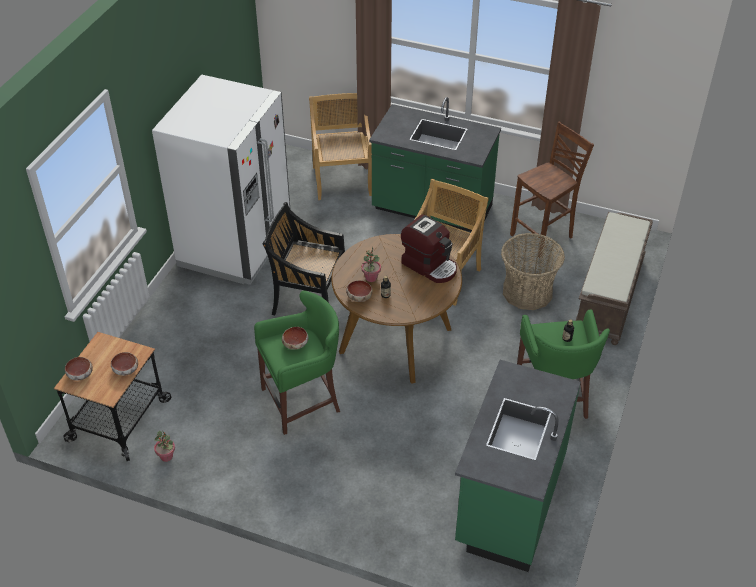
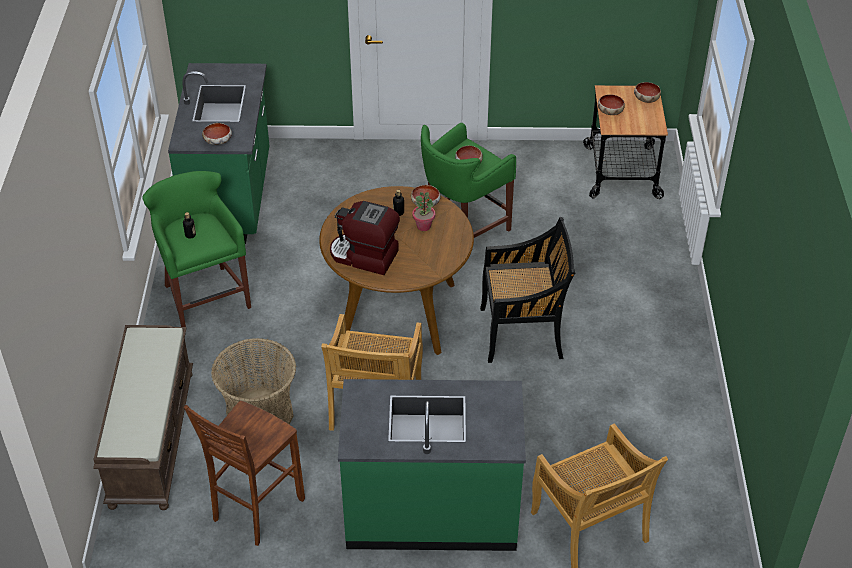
camera: 160 degrees right, 0 degrees up
white fridge [152,75,290,285] -> none
potted plant [154,430,175,462] -> none
none -> bowl [202,123,232,145]

